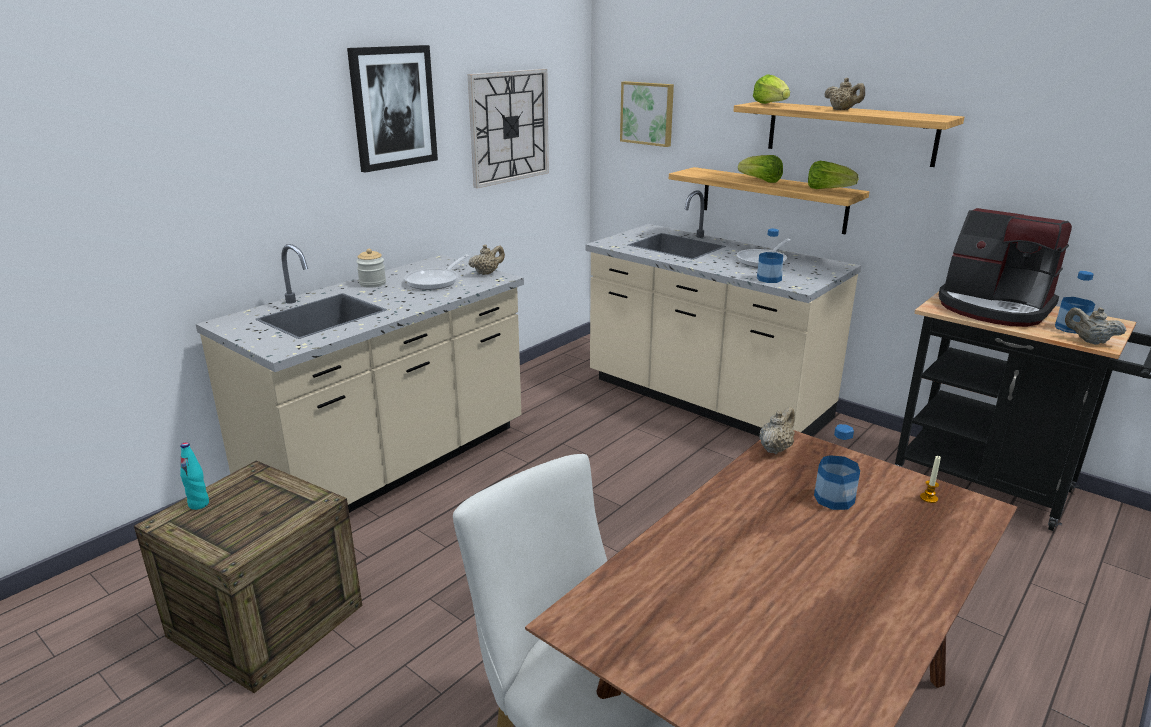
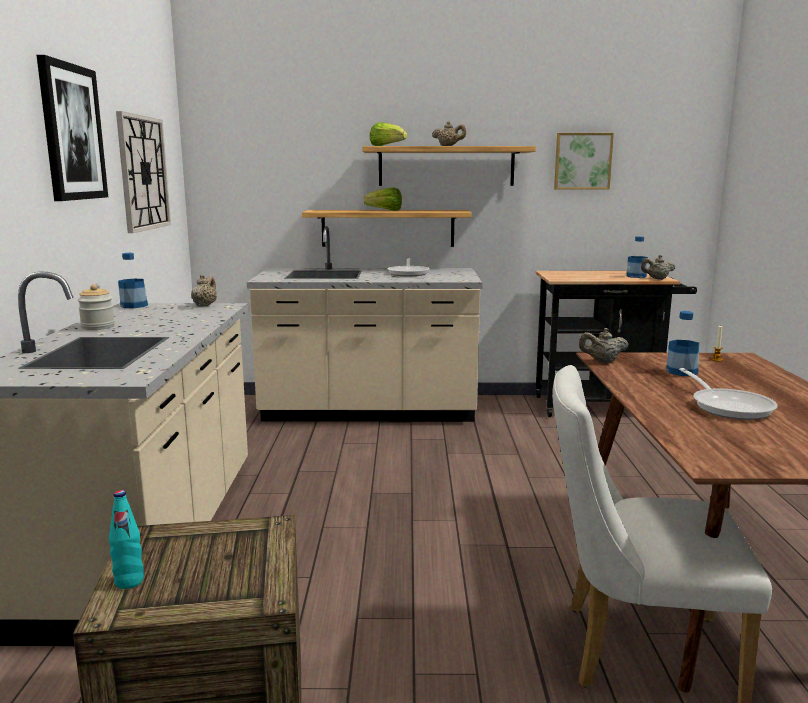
camera: 40 degrees left, 10 degrees down
frying pan [404,254,469,290] -> frying pan moved to [679,368,777,420]
picture [620,81,674,147] -> picture moved to [554,133,614,189]
bottle [757,229,783,283] -> bottle moved to [118,253,148,308]
beige teapot [759,407,795,454] -> beige teapot turned 90 degrees counterclockwise [579,328,628,363]
lettuce [808,161,858,189] -> none
coffee machine [938,208,1072,327] -> none

